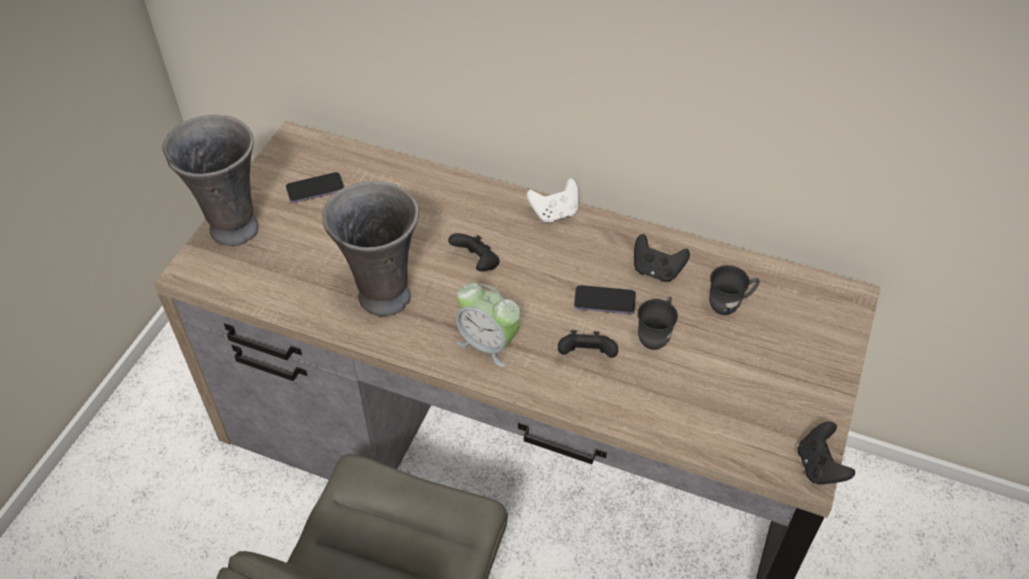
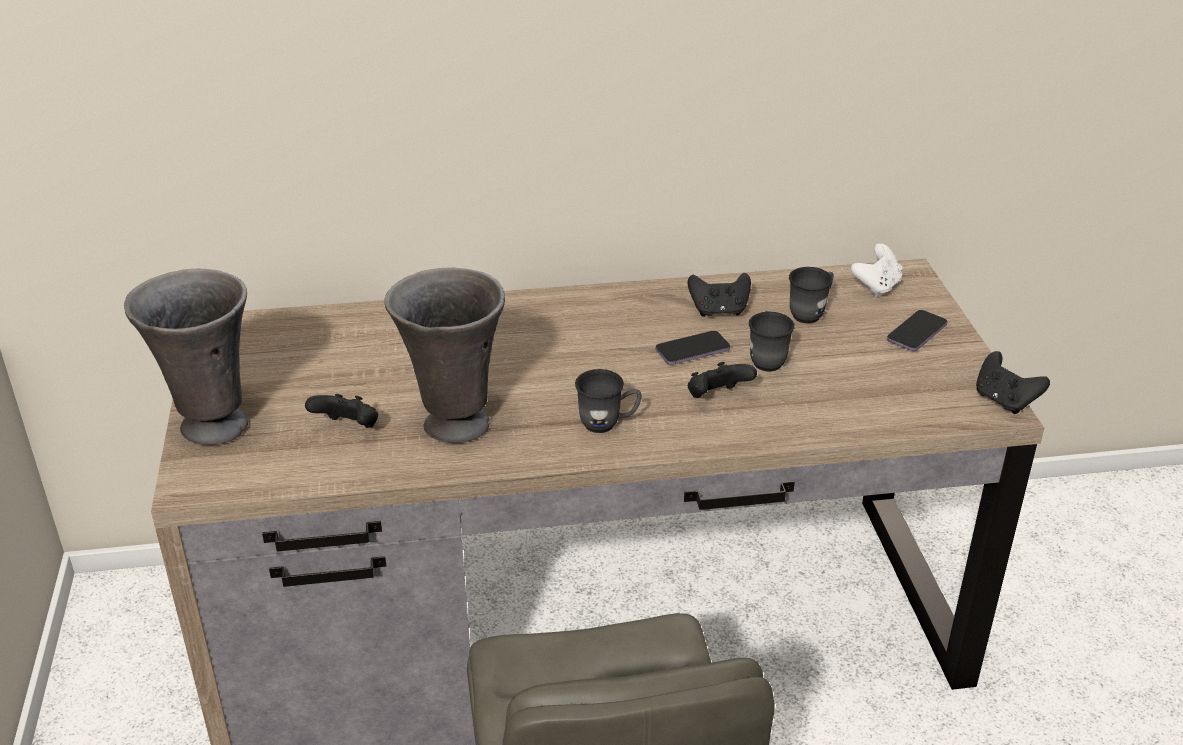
camera: 30 degrees left, 15 degrees down
phone [286,172,344,203] -> phone moved to [887,310,948,351]
black game controller [448,233,500,271] -> black game controller moved to [305,394,378,428]
alarm clock [456,283,521,367] -> grey mug [575,369,642,433]
white game controller [527,178,579,222] -> white game controller moved to [851,243,903,297]

